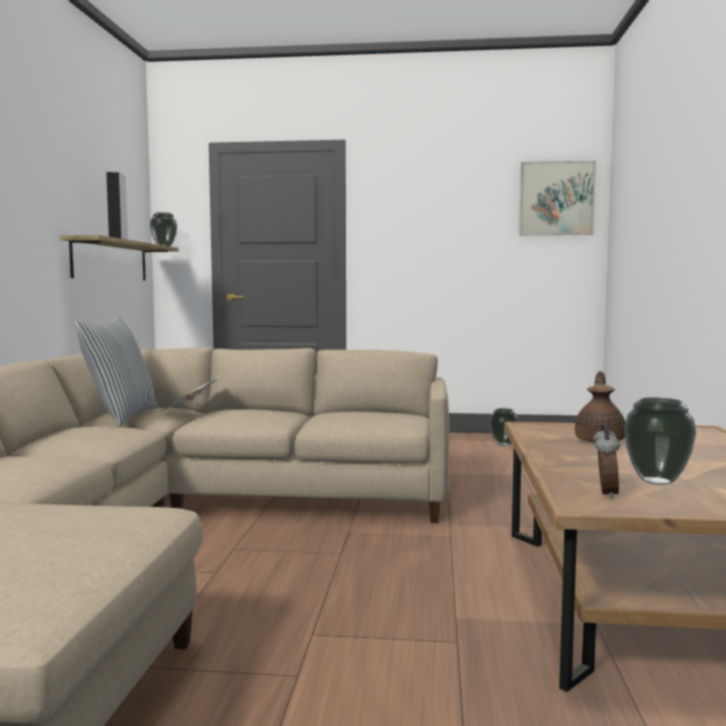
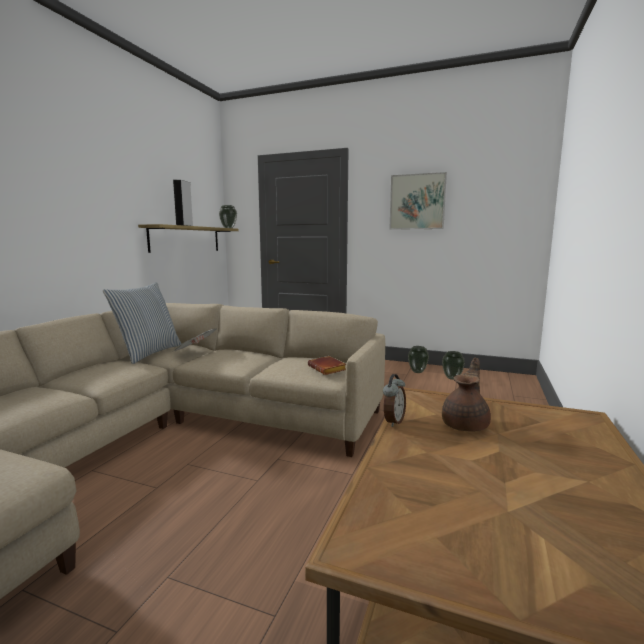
camera: 15 degrees right, 5 degrees up
picture [519,161,596,235] -> picture moved to [389,172,447,230]
alarm clock [593,423,620,499] -> alarm clock moved to [383,374,406,427]
vase [624,398,696,485] -> vase moved to [408,346,429,373]
none -> brown book [308,356,346,375]

